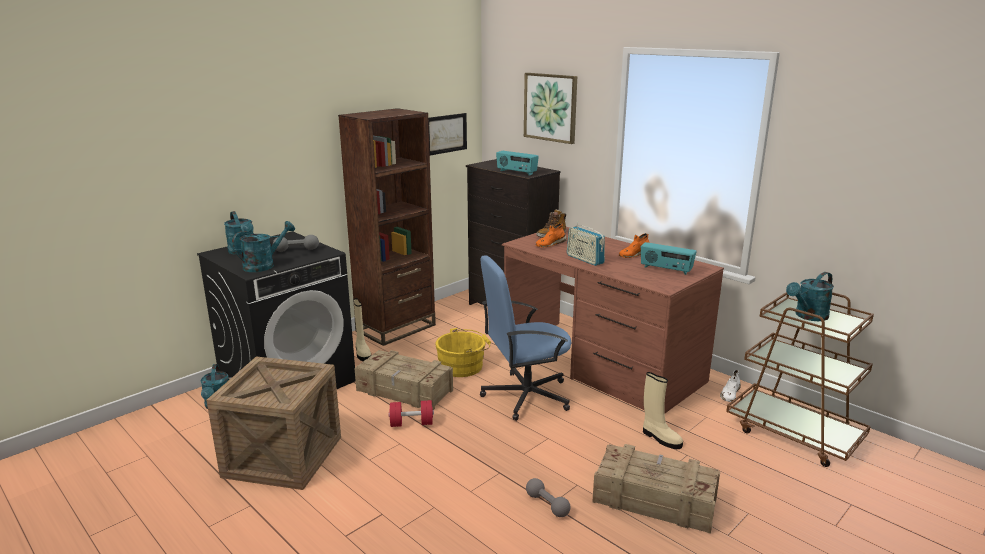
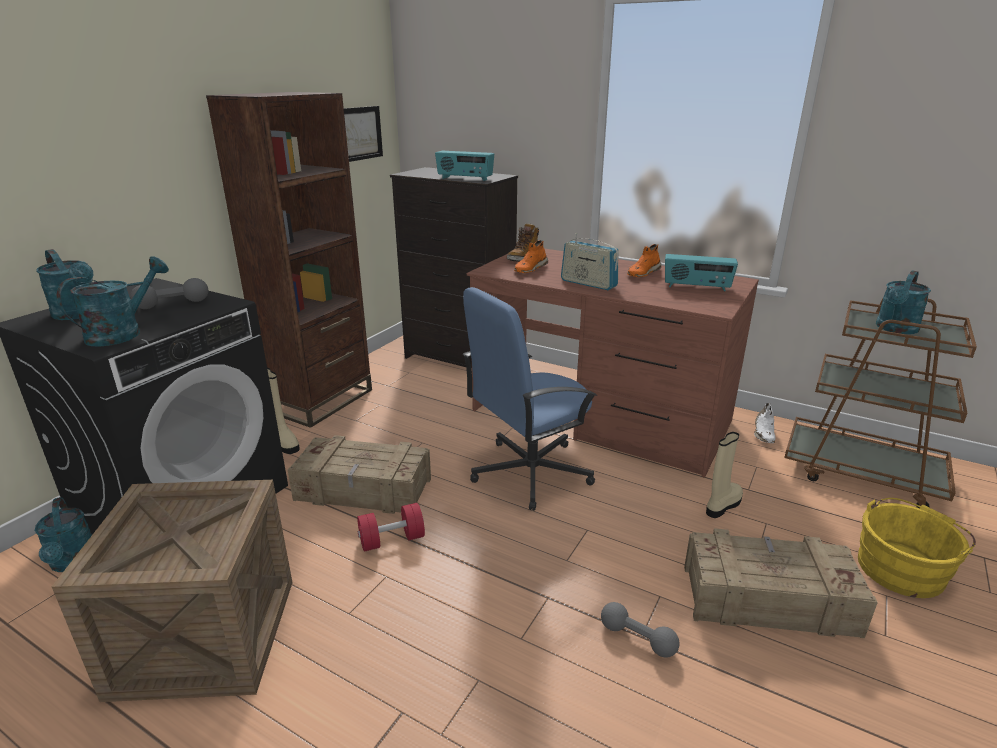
camera: 15 degrees left, 5 degrees up
yellow bucket [435,328,491,377] -> yellow bucket moved to [858,498,976,598]
picture [524,73,577,144] -> none
beige boot [643,372,683,449] -> beige boot turned 75 degrees counterclockwise [706,432,743,518]

